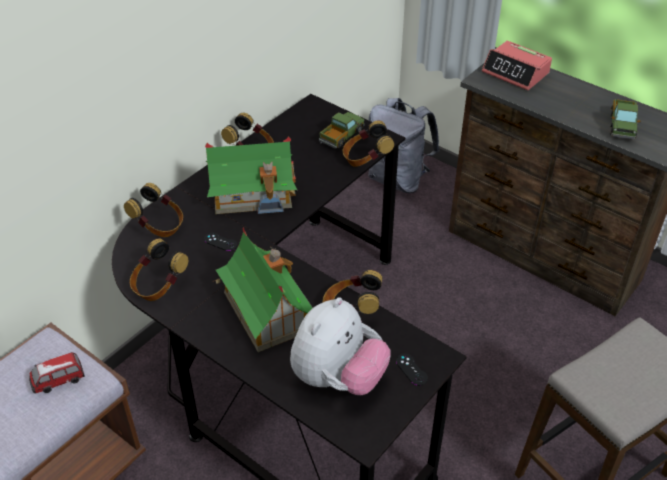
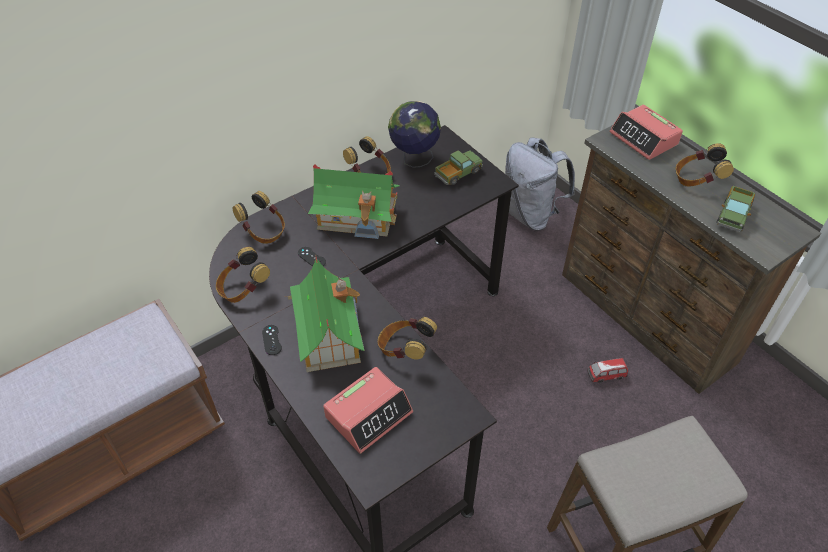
camera: 15 degrees right, 5 degrees up
toy car [29,352,85,393] -> toy car moved to [587,358,628,383]
plush toy [290,297,391,395] -> alarm clock [323,367,413,454]
headphones [343,120,394,167] -> headphones moved to [675,143,734,187]
black game controller [396,353,428,386] -> black game controller moved to [262,325,282,355]
none -> globe [388,101,441,168]

